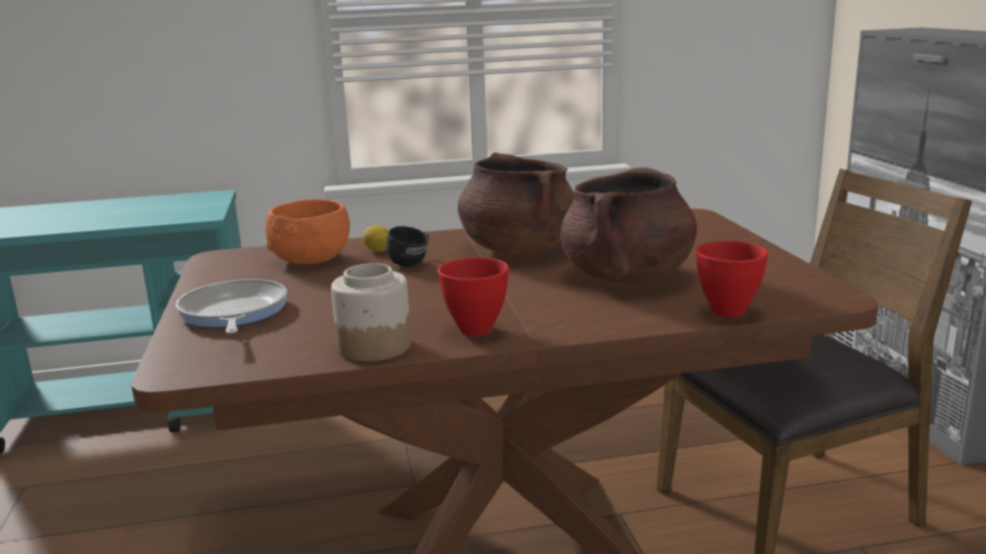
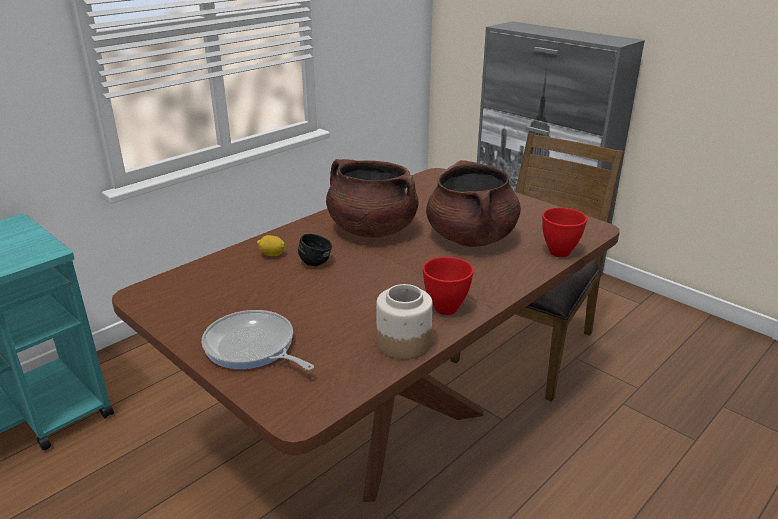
camera: 35 degrees left, 10 degrees up
orange bowl [265,199,350,264] -> none

